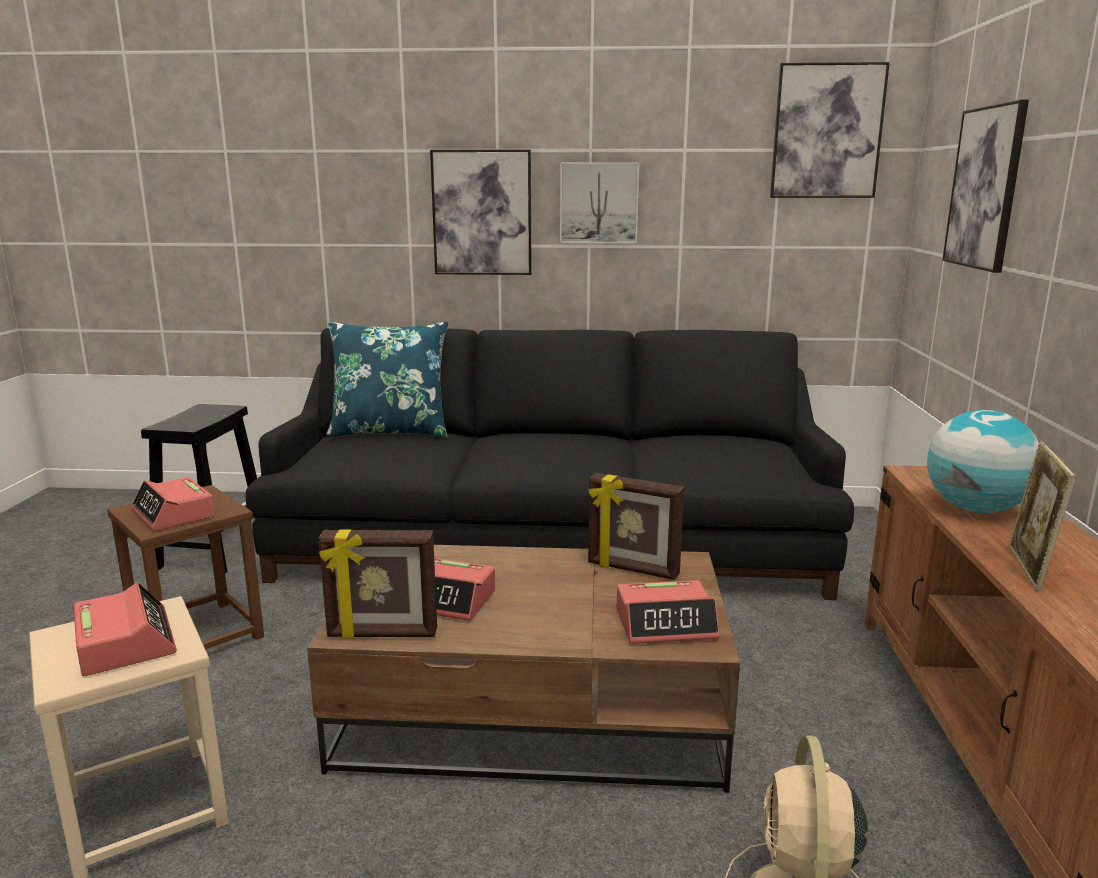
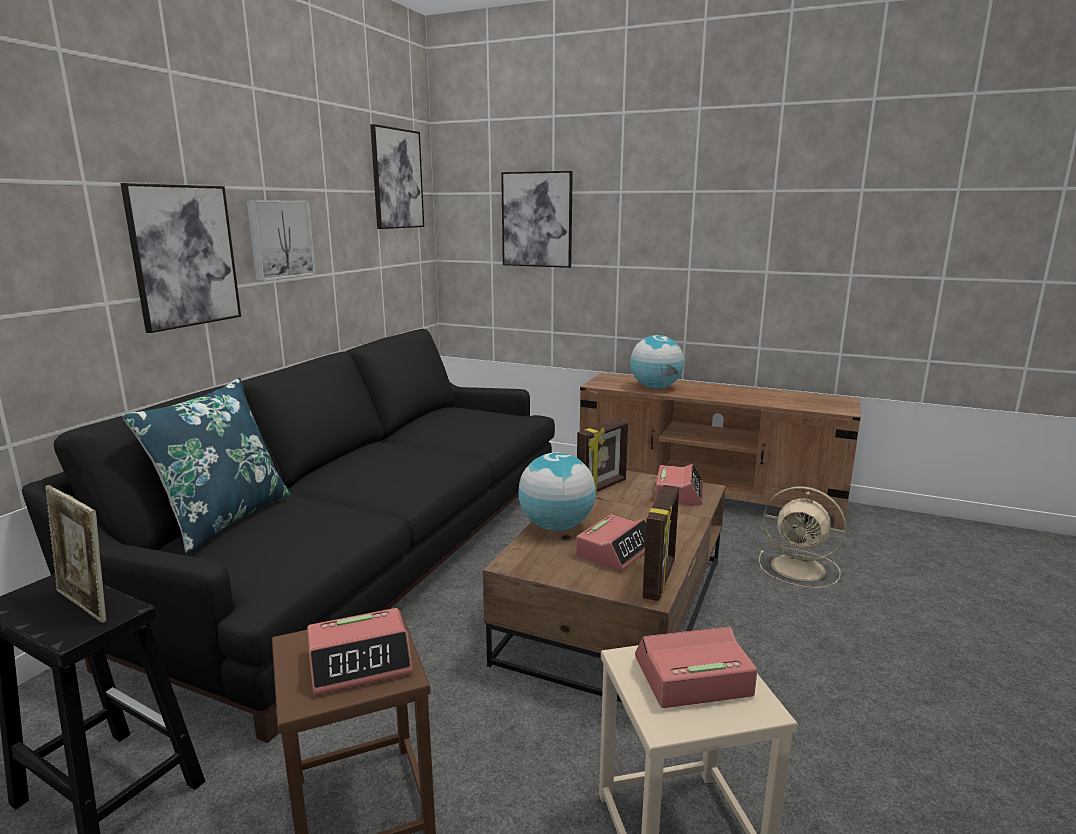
camera: 70 degrees left, 0 degrees up
picture frame [1008,442,1076,591] -> picture frame moved to [46,485,106,623]
none -> globe [518,452,596,531]

